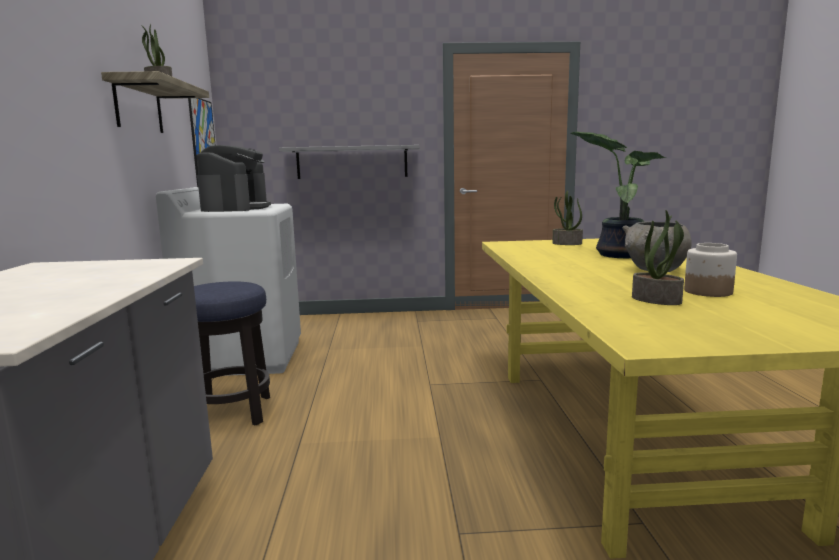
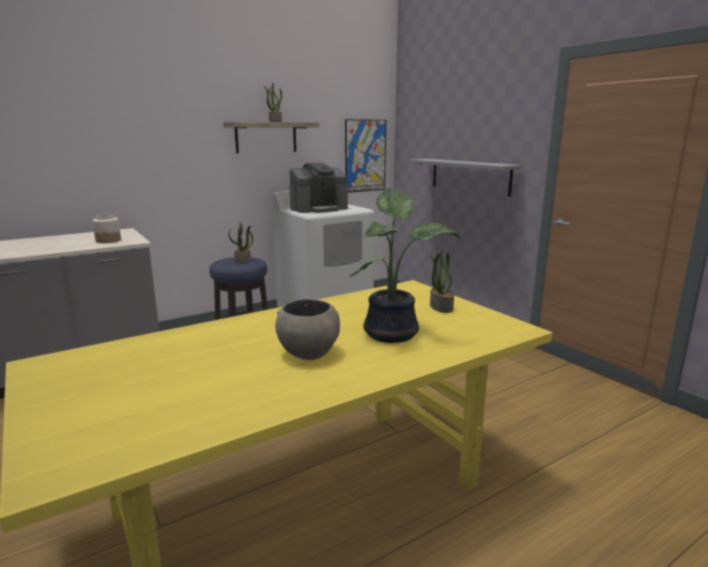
camera: 60 degrees right, 5 degrees up
potted plant [632,210,684,305] -> potted plant moved to [229,222,253,264]
jar [684,243,737,297] -> jar moved to [93,215,121,243]

